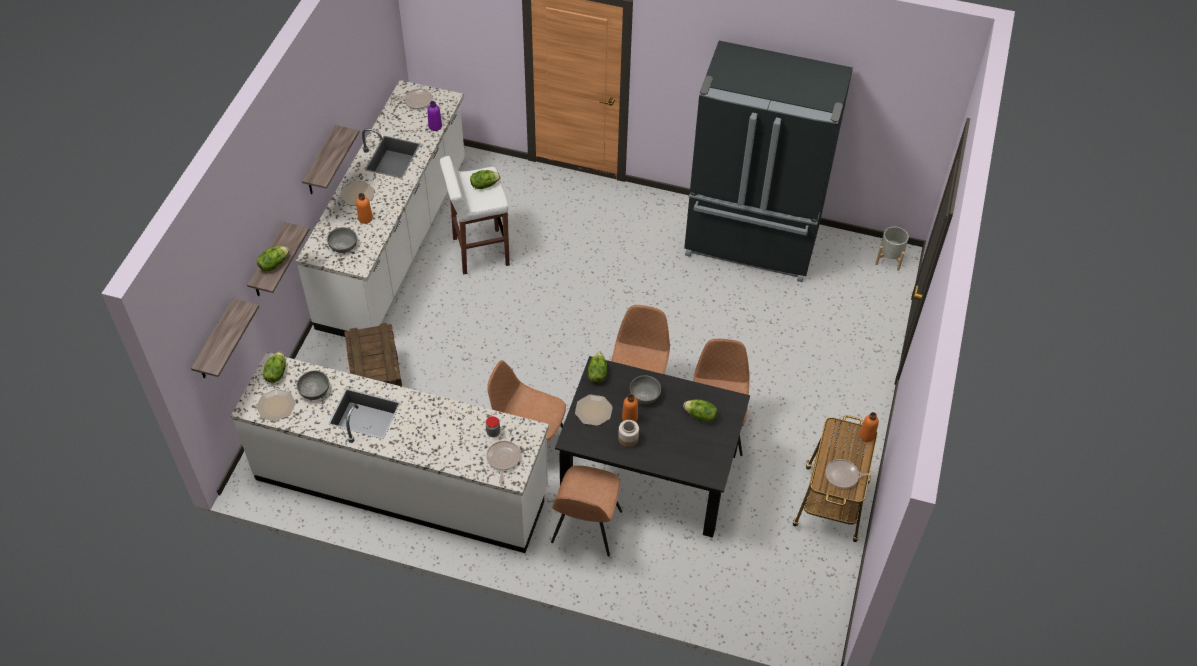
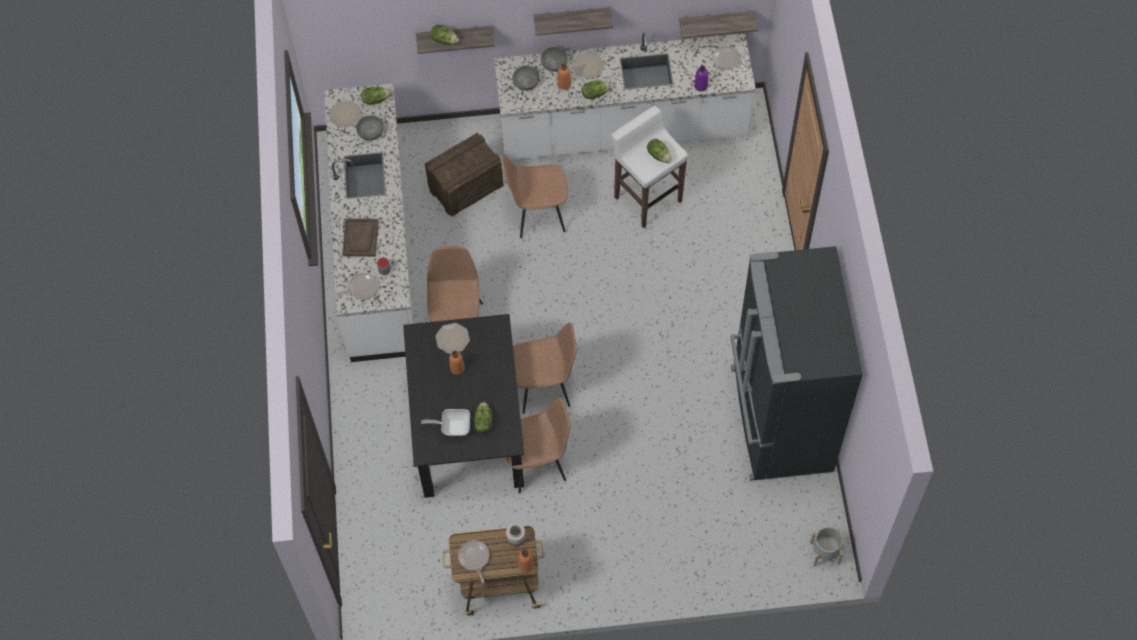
camera: 70 degrees right, 10 degrees up
shelf [191,299,259,378] -> shelf moved to [679,11,758,39]
brown chair [551,465,622,557] -> brown chair moved to [502,154,568,238]
lettuce [588,353,607,383] -> lettuce moved to [581,81,611,99]
jar [618,420,639,447] -> jar moved to [506,523,526,547]
grey bowl [630,375,661,404] -> grey bowl moved to [541,47,568,72]
none -> brown tray [342,218,378,257]
none -> frying pan [421,409,470,436]

